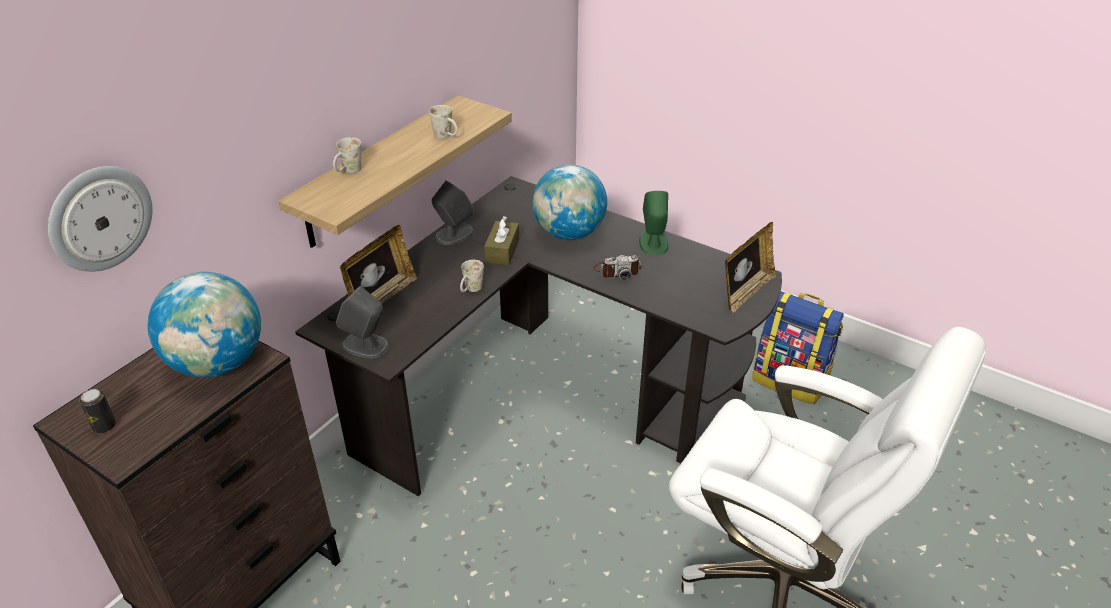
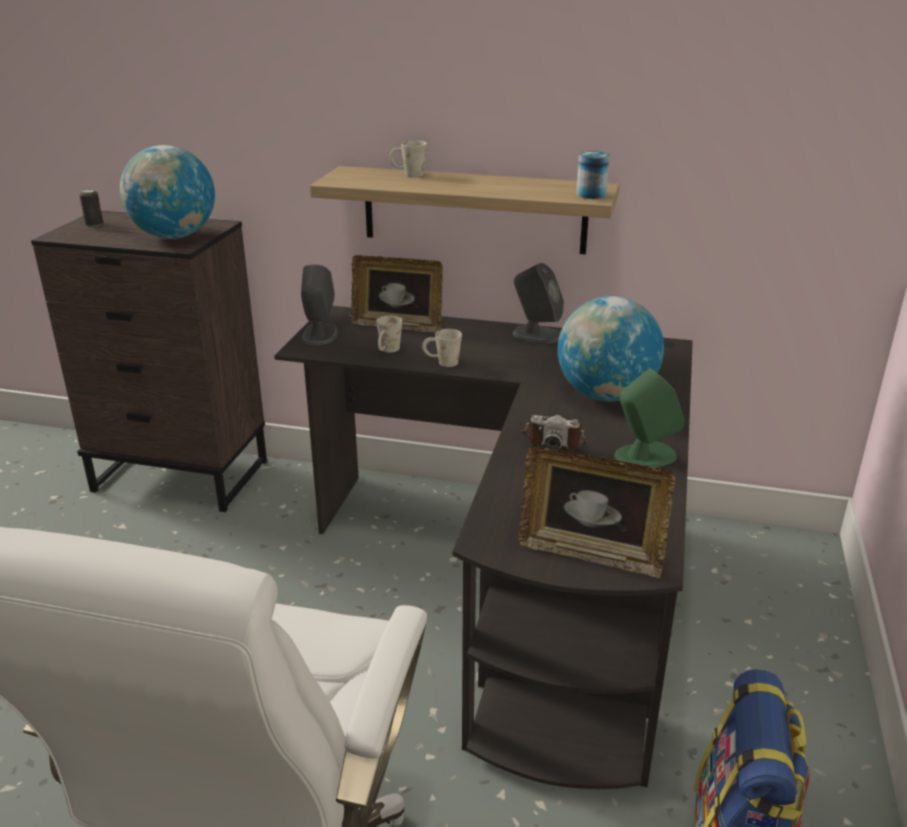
camera: 70 degrees right, 10 degrees down
wall clock [48,166,153,272] -> none
white mug [429,105,458,139] -> white mug moved to [376,316,402,353]
brown tissue box [484,216,519,265] -> none
camera [593,255,642,280] -> camera turned 45 degrees counterclockwise [522,415,586,450]
none -> can [576,151,610,199]

